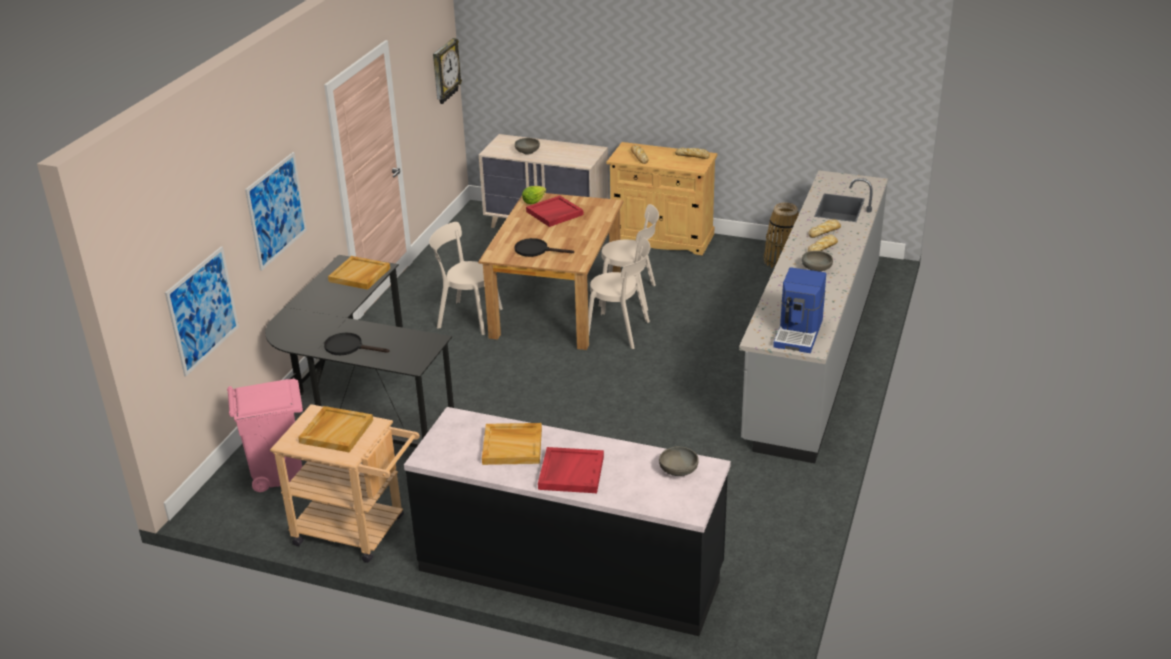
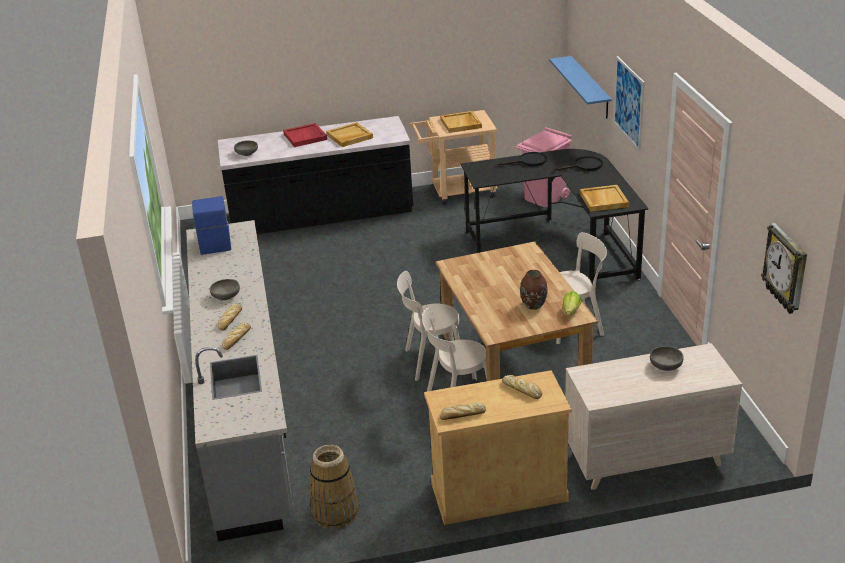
camera: 150 degrees right, 0 degrees up
picture [165,246,239,376] -> blue shelf [549,56,612,119]
black frying pan [514,238,574,257] -> black frying pan moved to [553,156,603,171]
red tray [526,195,583,227] -> brown vase [520,270,547,310]

